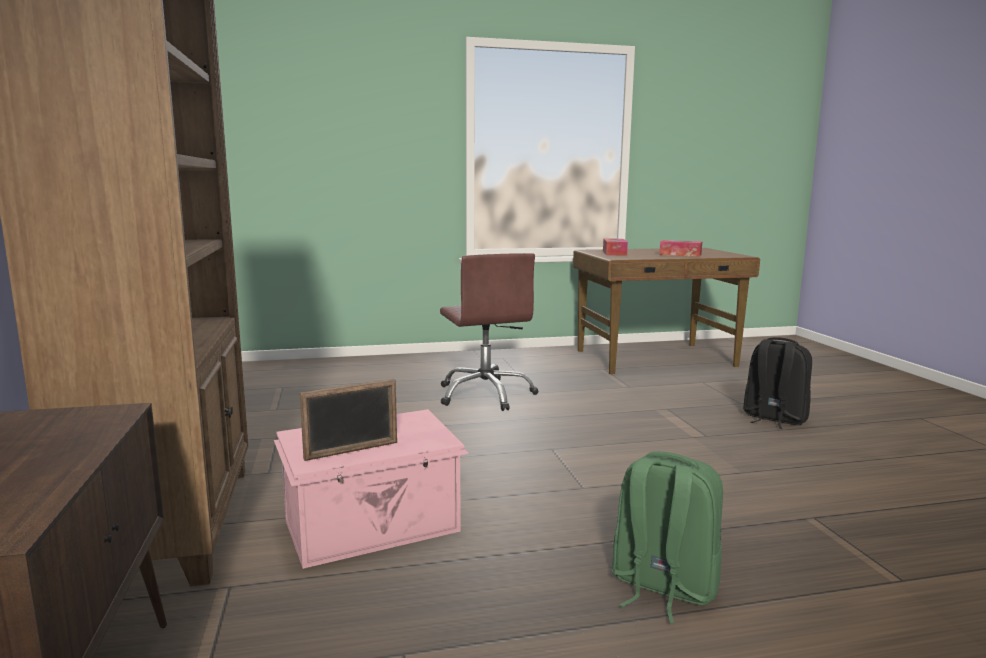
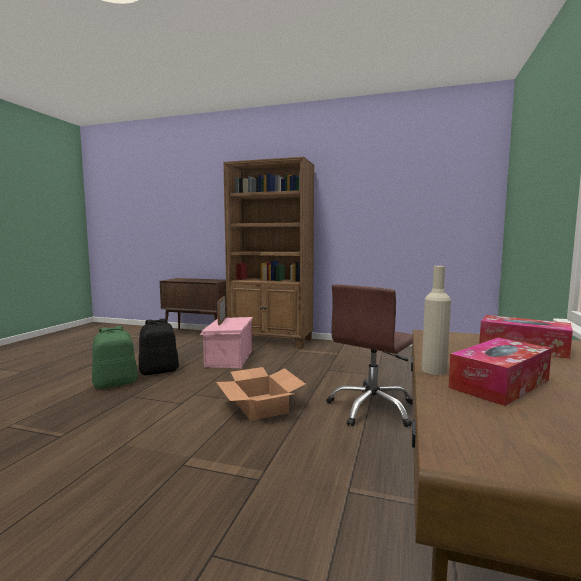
camera: 120 degrees right, 5 degrees down
brown office chair [440,253,538,411] -> brown office chair turned 60 degrees counterclockwise [327,284,413,427]
black backpack [743,337,812,429] -> black backpack moved to [139,319,179,375]
none -> cardboard box [216,367,305,421]
none -> beige bottle [422,266,451,375]

